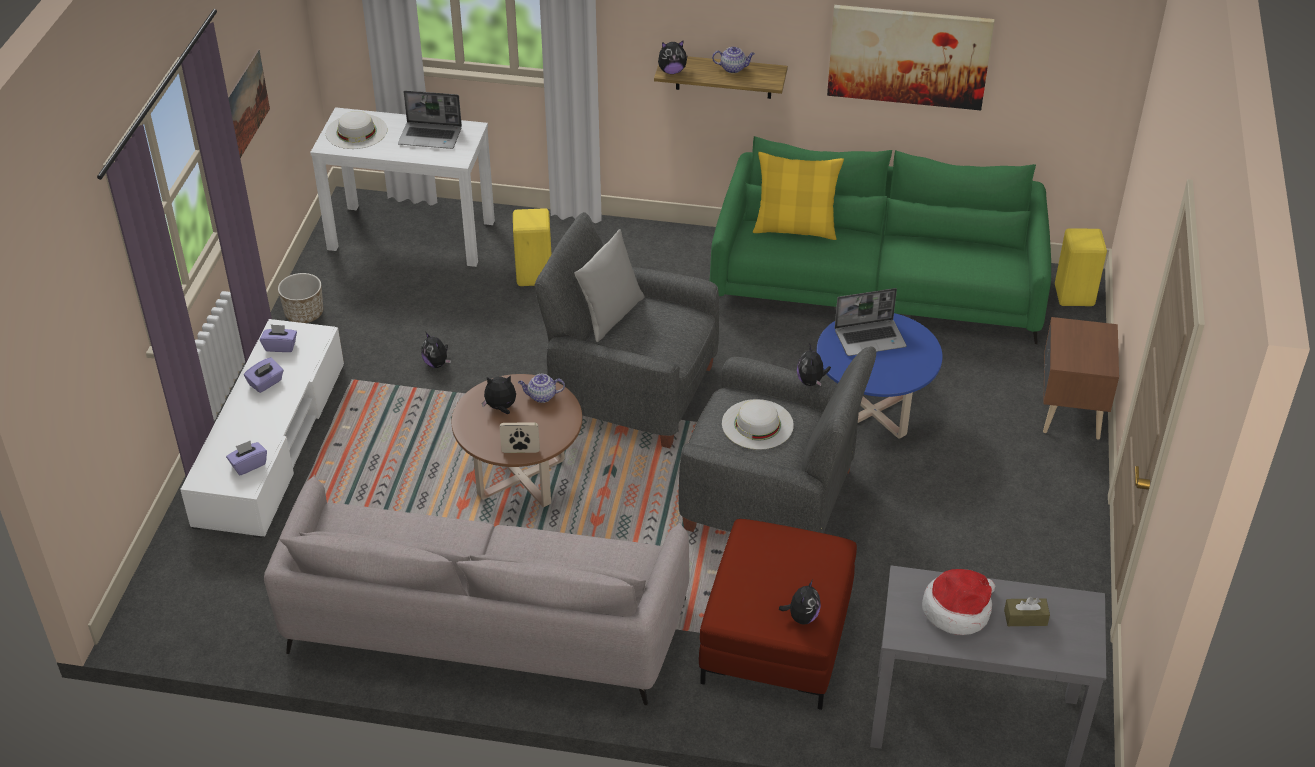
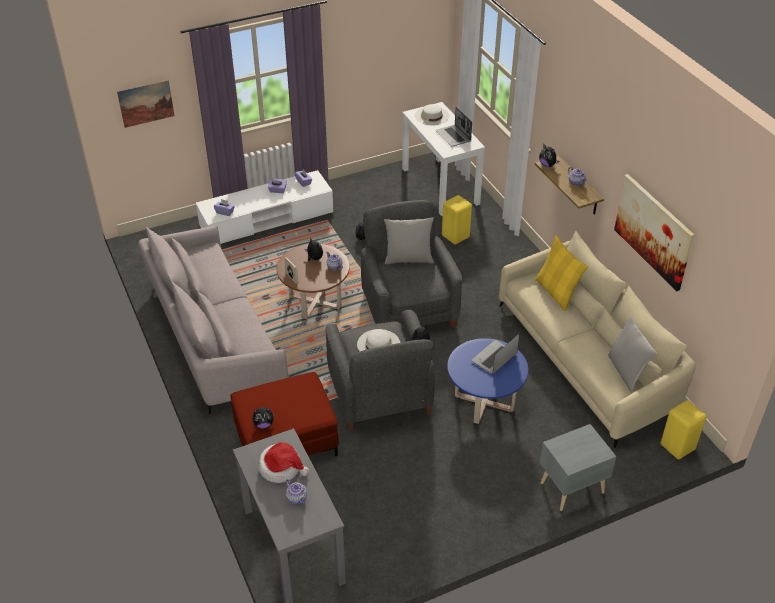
camera: 55 degrees right, 0 degrees up
picture [228,49,270,158] -> picture moved to [117,80,175,128]
planter [278,273,323,323] -> none
green sofa [710,136,1051,344] -> beige sofa [499,230,696,448]
laptop [835,288,906,356] -> laptop turned 90 degrees clockwise [471,334,519,374]
brown tissue box [1004,597,1050,626] -> teapot [286,479,307,504]
brown nightstand [1043,317,1119,439] -> grey nightstand [540,424,616,511]
none -> grey pillow [608,316,657,393]

